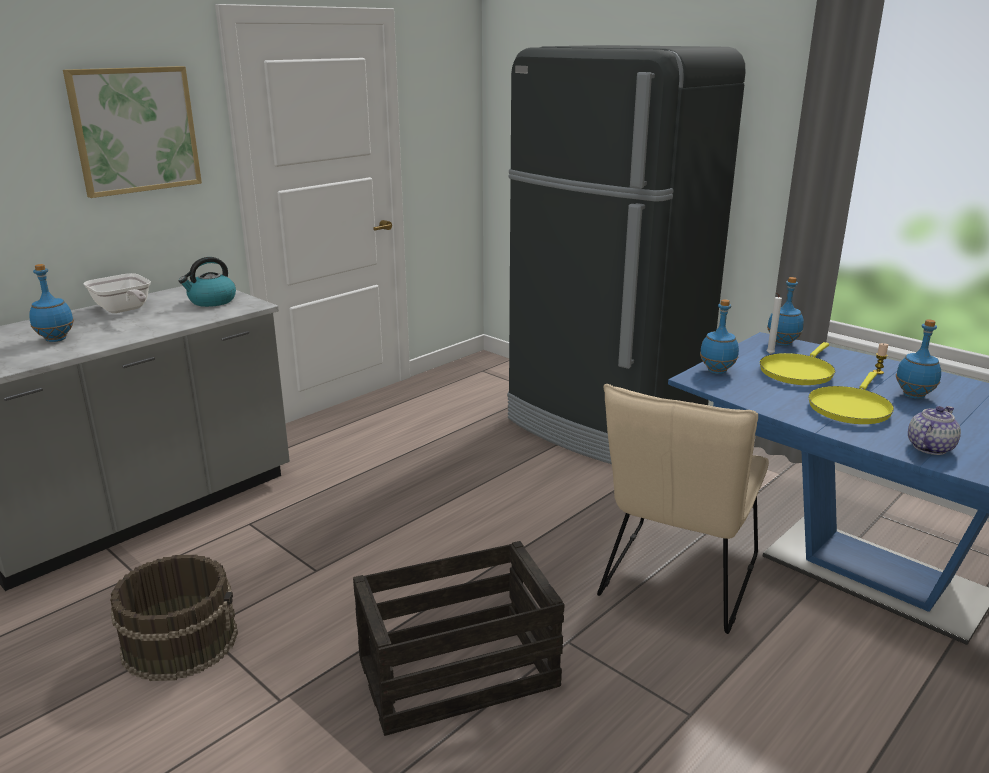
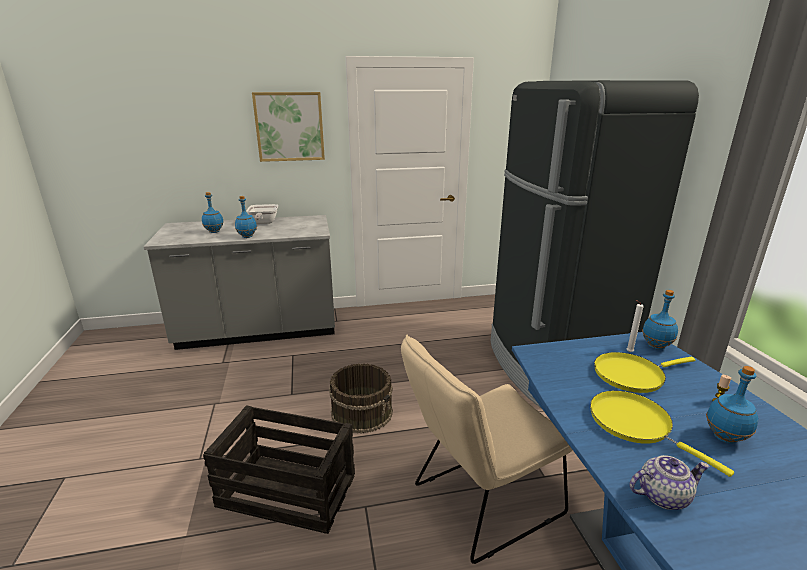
camera: 35 degrees right, 0 degrees up
brown bucket [110,555,238,681] -> brown bucket moved to [329,363,393,433]
kettle [178,257,236,307] -> none
blue bottle [700,299,739,374] -> blue bottle moved to [235,196,257,238]
yellow frying pan [809,372,894,424] -> yellow frying pan turned 75 degrees clockwise [590,391,734,477]

